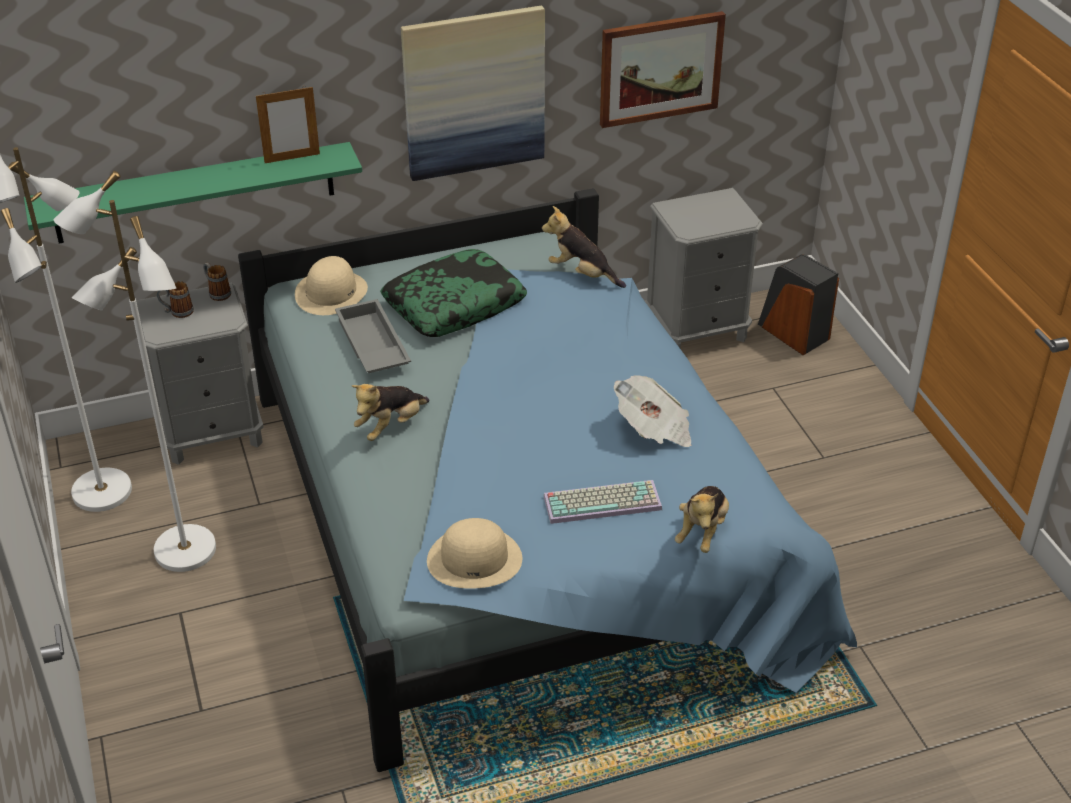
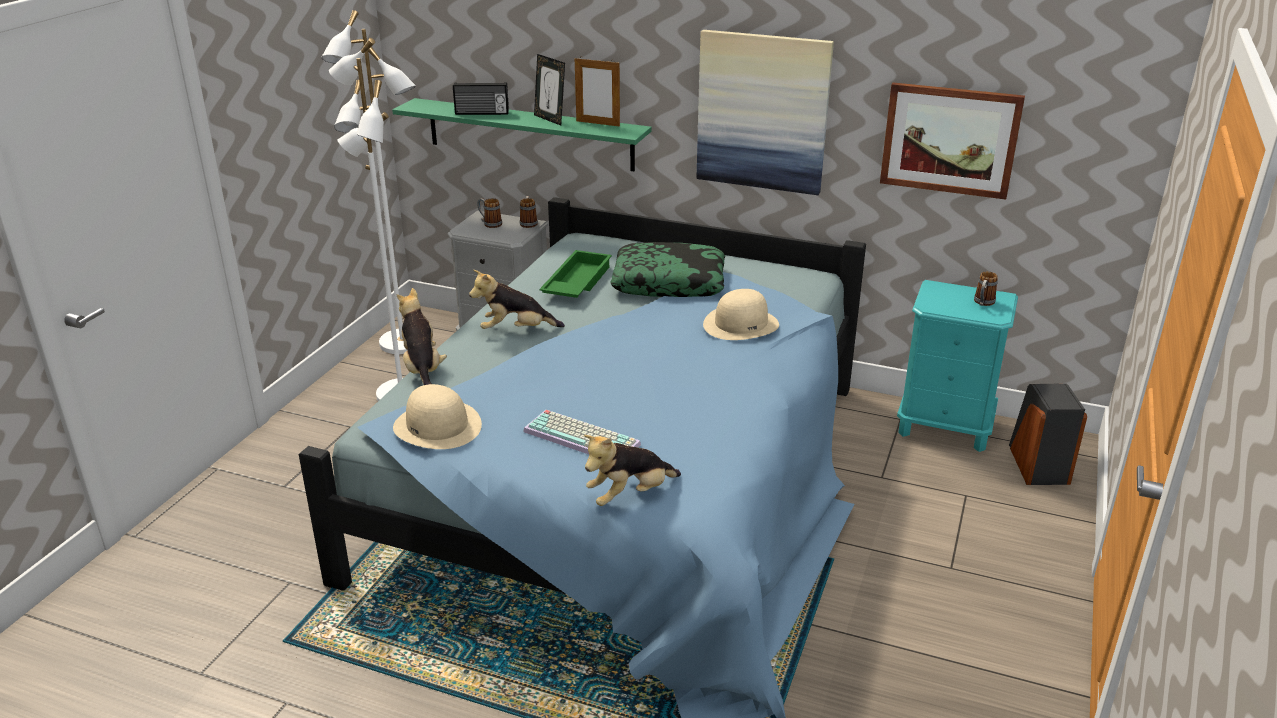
camera: 40 degrees right, 10 degrees down
beige hat [295,256,368,315] -> beige hat moved to [703,289,779,340]
grey tray [335,299,411,373] -> green tray [539,250,612,298]
plush toy [542,206,626,288] -> plush toy moved to [397,288,447,385]
newspaper [614,375,691,447] -> none
grey nightstand [645,188,763,349] -> turquoise nightstand [897,280,1018,452]
none -> radio [453,82,509,115]
none -> picture frame [534,54,565,126]
none -> mug [974,271,998,306]

